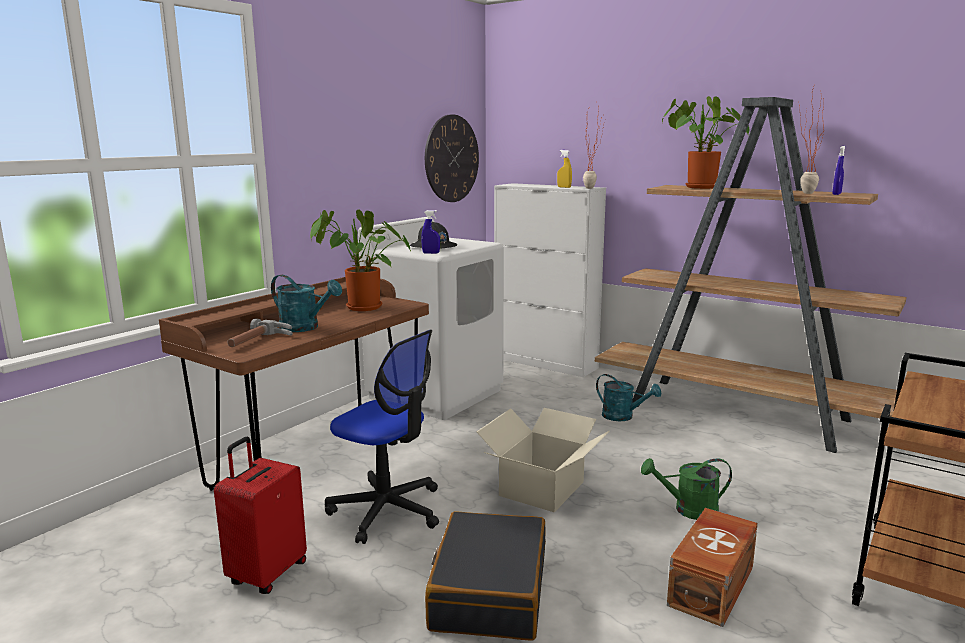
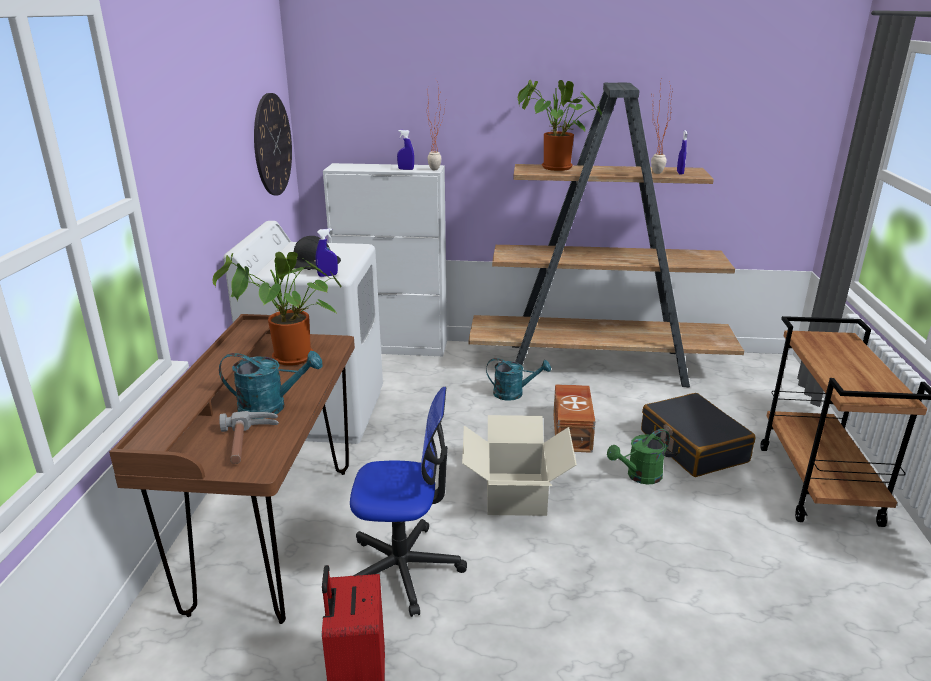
camera: 30 degrees left, 10 degrees up
black suitcase [425,511,546,641] -> black suitcase moved to [641,393,756,477]
yellow spray bottle [557,150,572,188] -> blue spray bottle [397,130,414,170]
brown storage box [667,508,758,627] -> brown storage box moved to [553,384,595,453]

